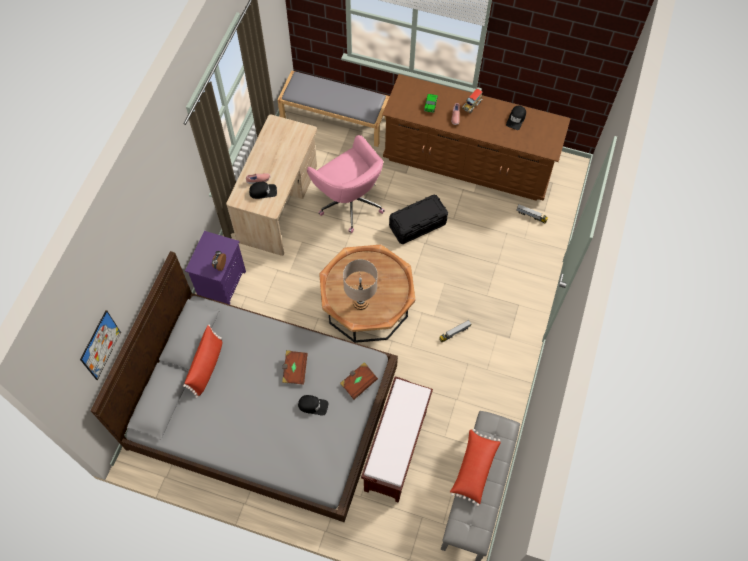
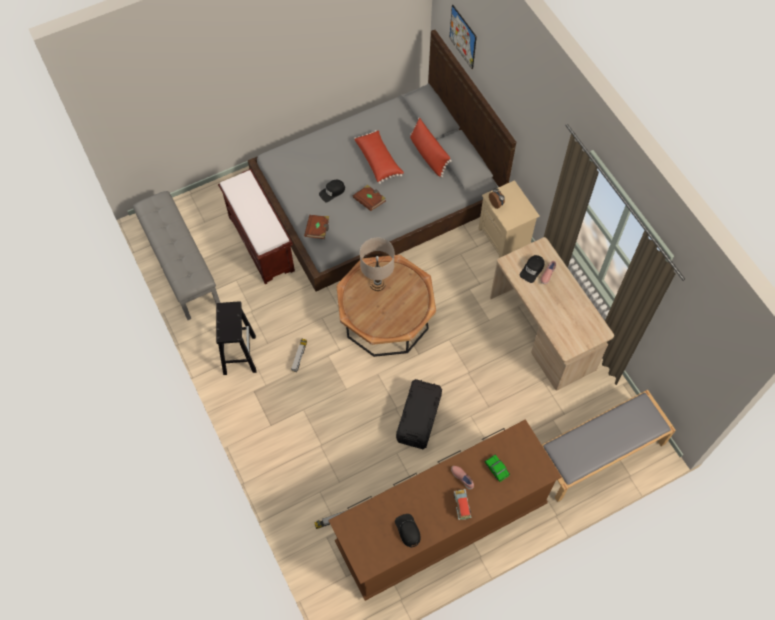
camera: 135 degrees right, 0 degrees up
purple nightstand [185,231,246,305] -> beige nightstand [478,180,540,258]
pink office chair [307,135,385,233] -> none
red pillow [450,429,501,506] -> red pillow moved to [354,130,404,184]
none -> black stool [216,301,257,375]

